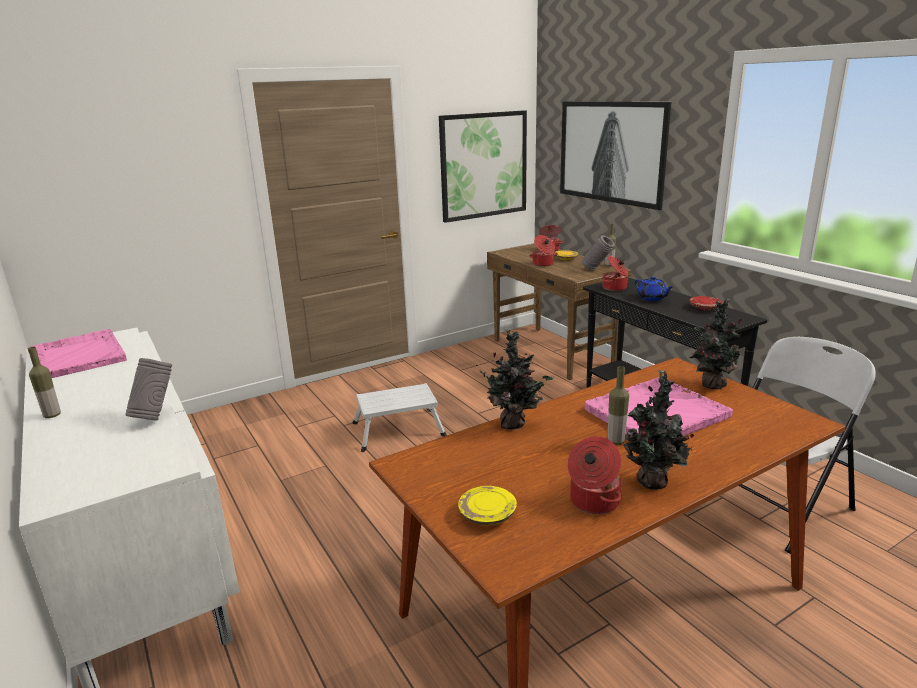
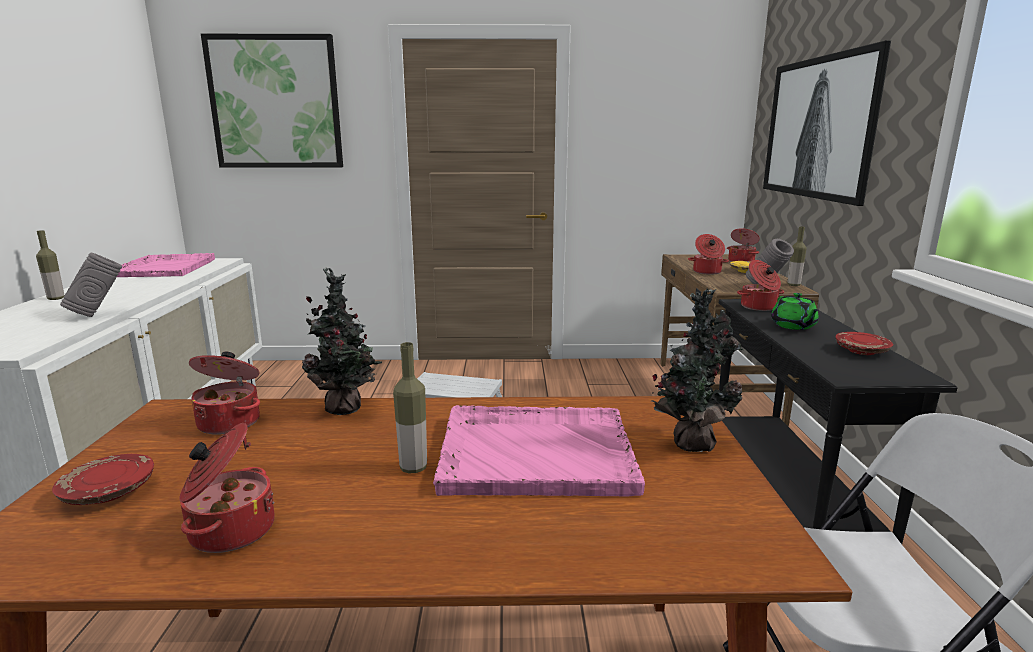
camera: 30 degrees right, 5 degrees down
picture [439,110,527,223] -> picture moved to [201,34,343,168]
yellow plate [458,486,517,525] -> red plate [52,454,154,505]
potted plant [623,370,694,490] -> none
blue teapot [635,276,674,301] -> green teapot [771,293,819,330]
none -> cooking pot [189,351,260,435]

